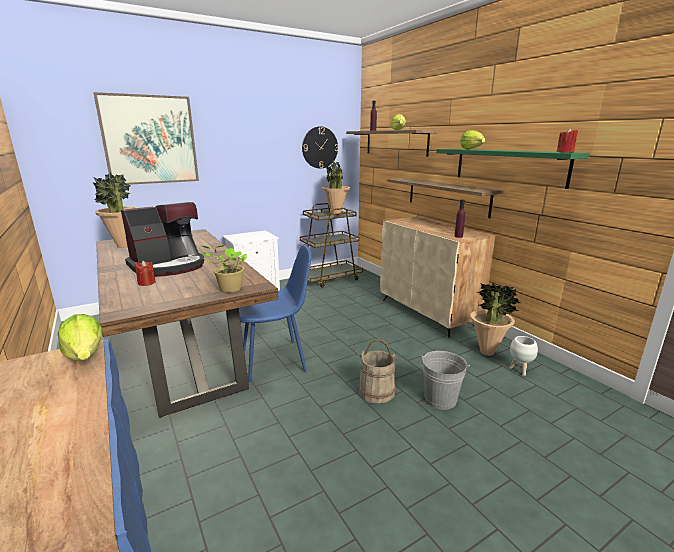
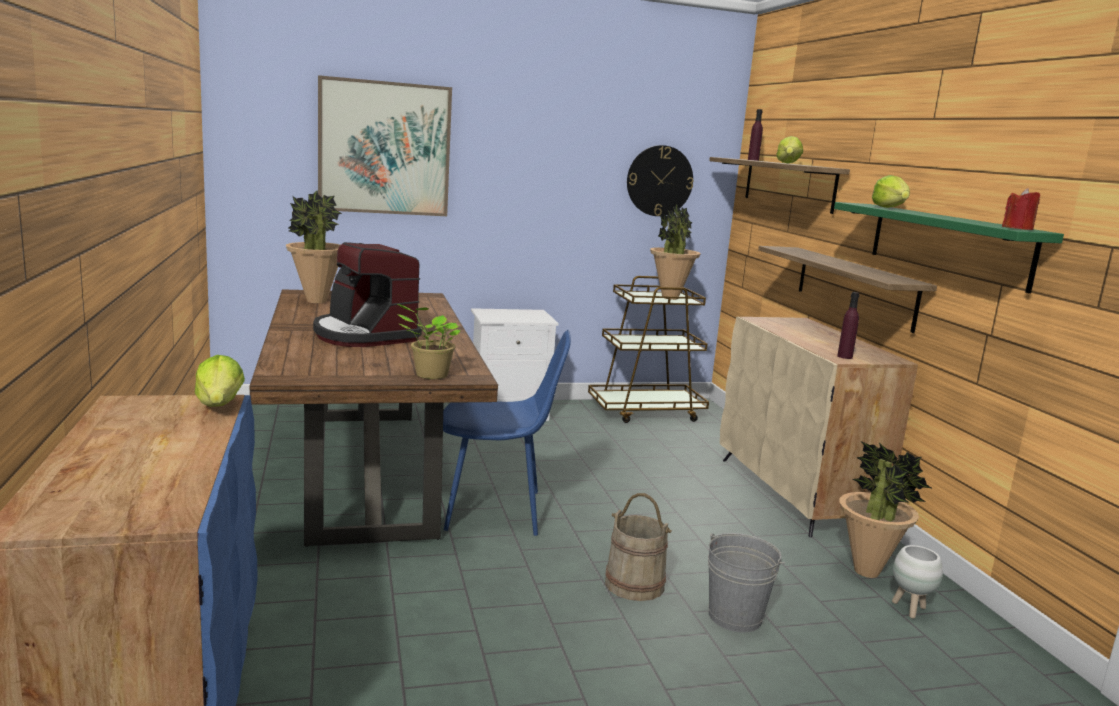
camera: 15 degrees right, 5 degrees down
coffee machine [121,202,204,277] -> coffee machine turned 75 degrees clockwise [313,242,422,347]
red candle [135,260,156,286] -> none

